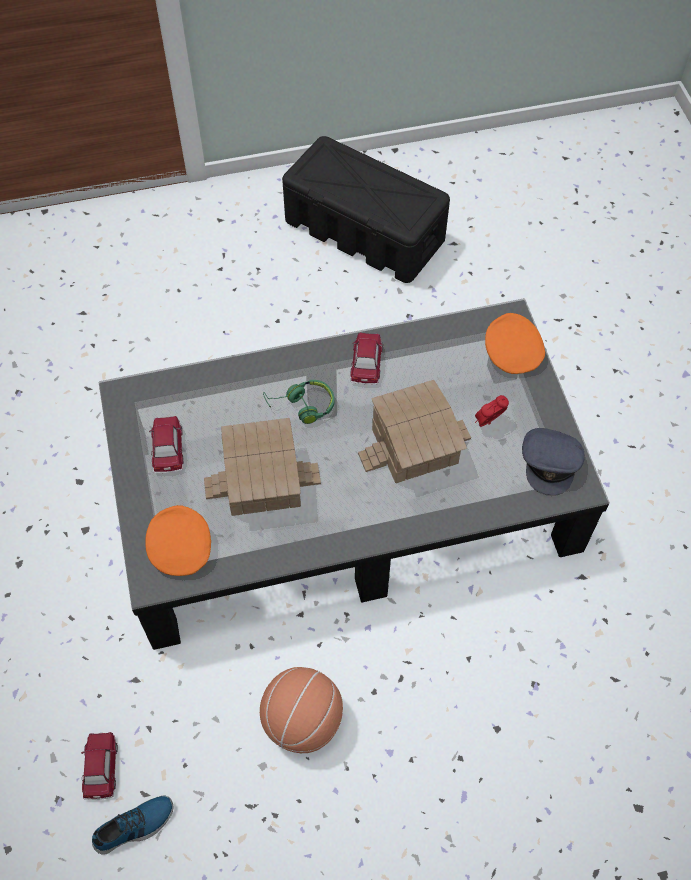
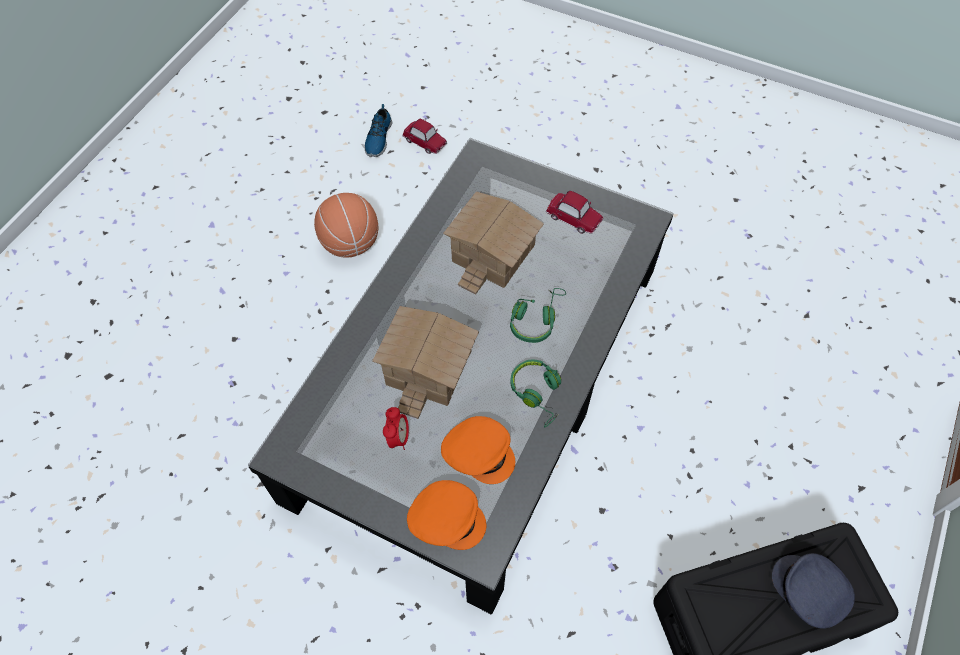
camera: 130 degrees right, 0 degrees up
orange cap [145,505,211,576] -> orange cap moved to [441,416,515,484]
toy car [350,332,383,385] -> green headphones [510,360,561,427]
grey cap [522,428,585,495] -> grey cap moved to [772,553,855,629]

